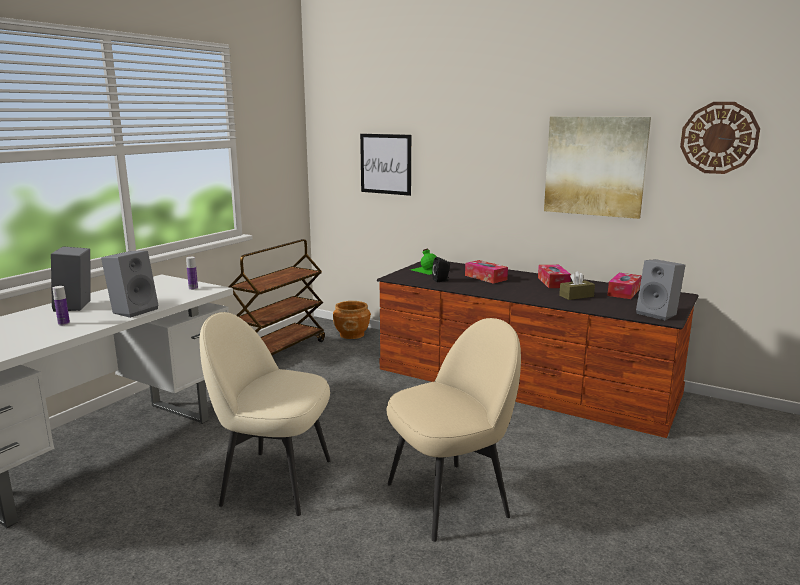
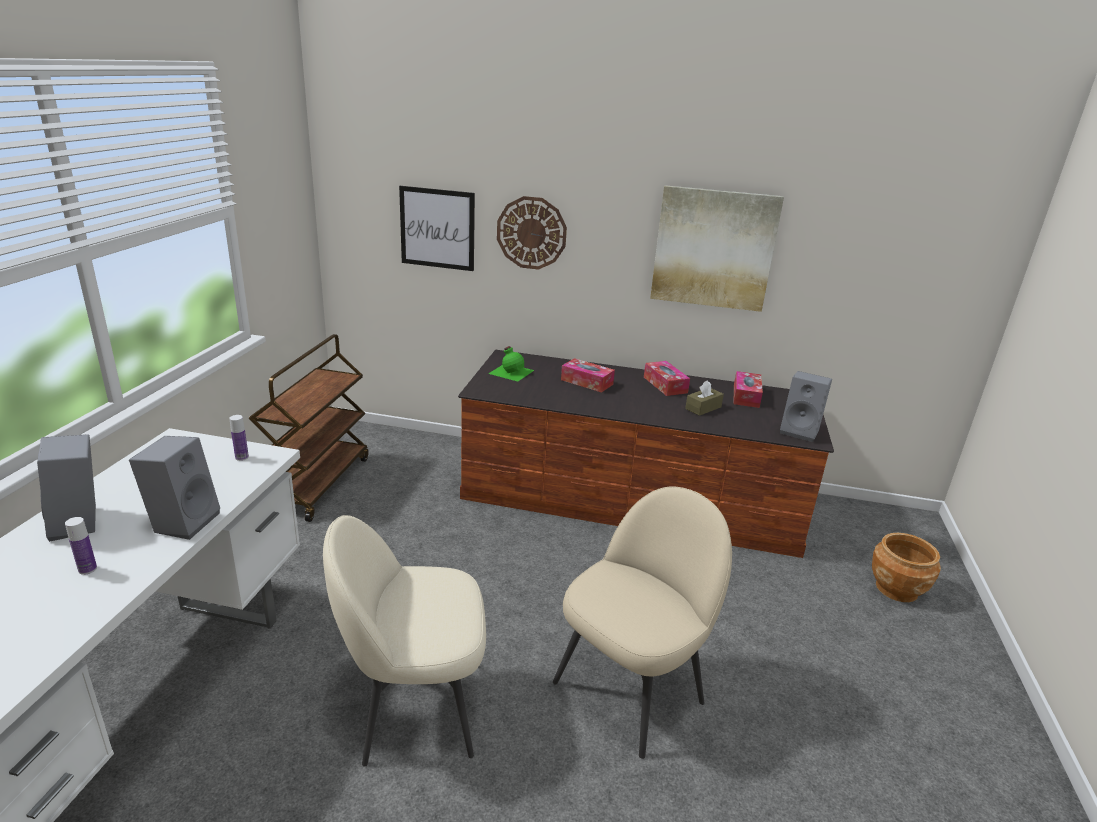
camera: 20 degrees left, 10 degrees up
brown planter [333,301,371,339] -> brown planter moved to [872,533,941,602]
black speaker [432,257,450,282] -> none
wall clock [680,102,760,174] -> wall clock moved to [497,196,567,270]

